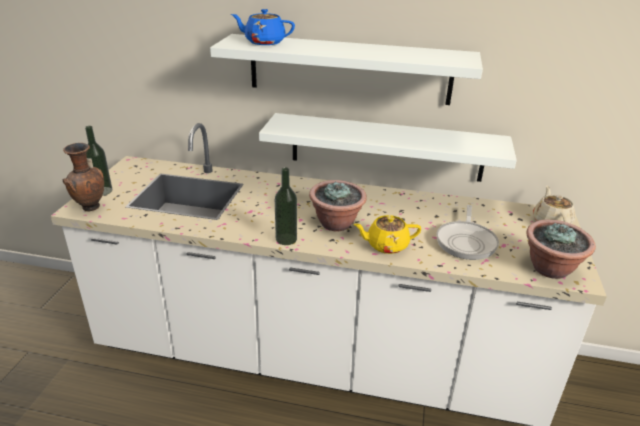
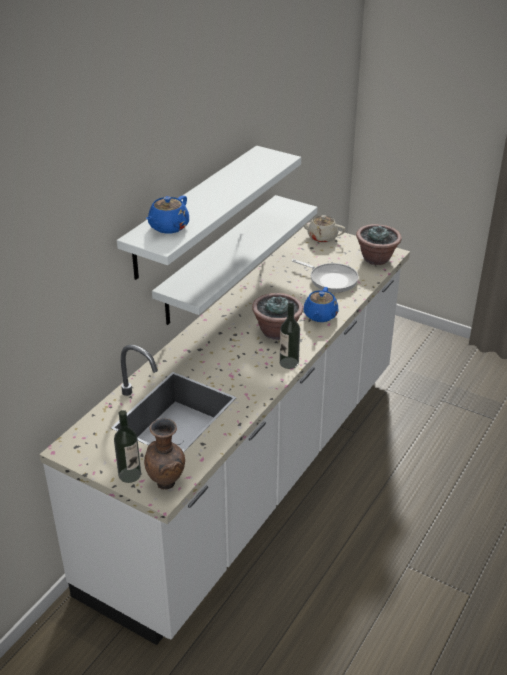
camera: 70 degrees left, 5 degrees up
yellow teapot [353,215,421,254] -> blue teapot [304,287,338,322]

